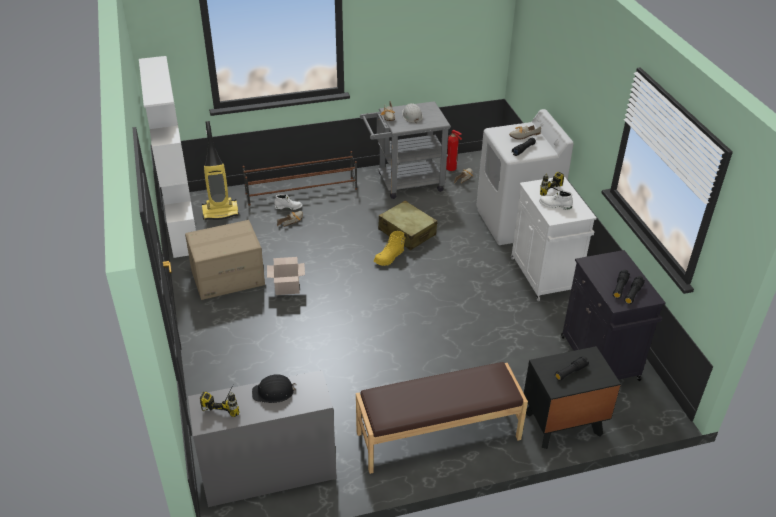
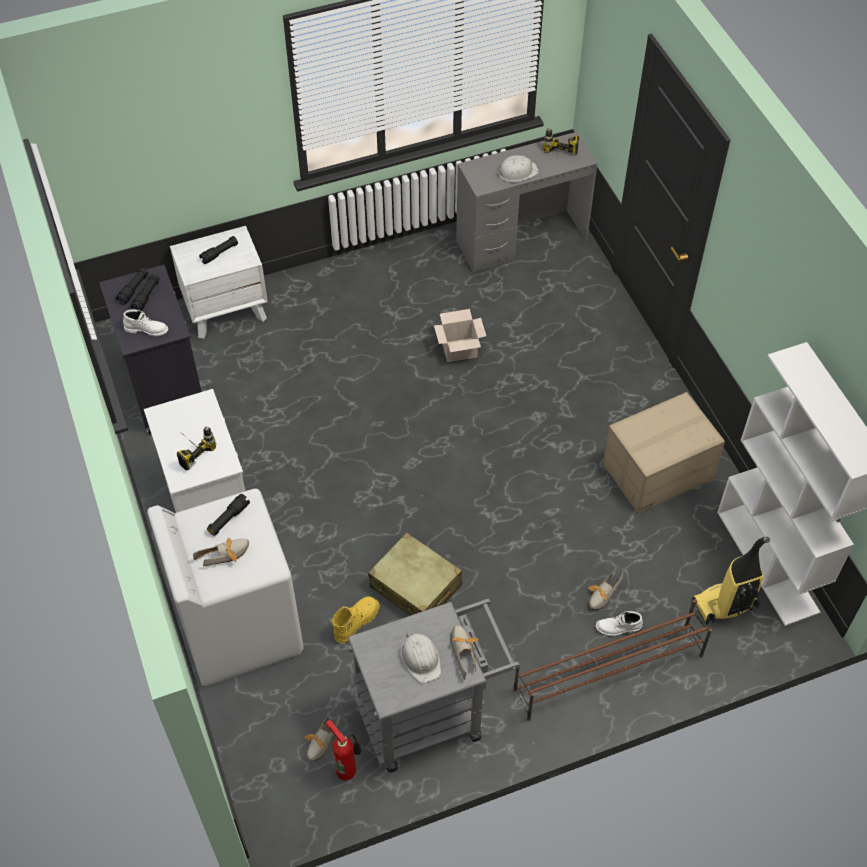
camera: 175 degrees right, 15 degrees up
black hard hat [252,374,296,403] -> white hard hat [497,155,539,182]
cardboard box [267,257,305,295] -> cardboard box moved to [434,309,486,362]
brown bench [356,362,528,474] -> none
yellow boot [374,231,406,266] -> yellow boot moved to [330,597,380,643]
black nightstand [524,346,621,449] -> white nightstand [170,226,268,338]
white boot [539,190,573,209] -> white boot moved to [123,309,168,336]

